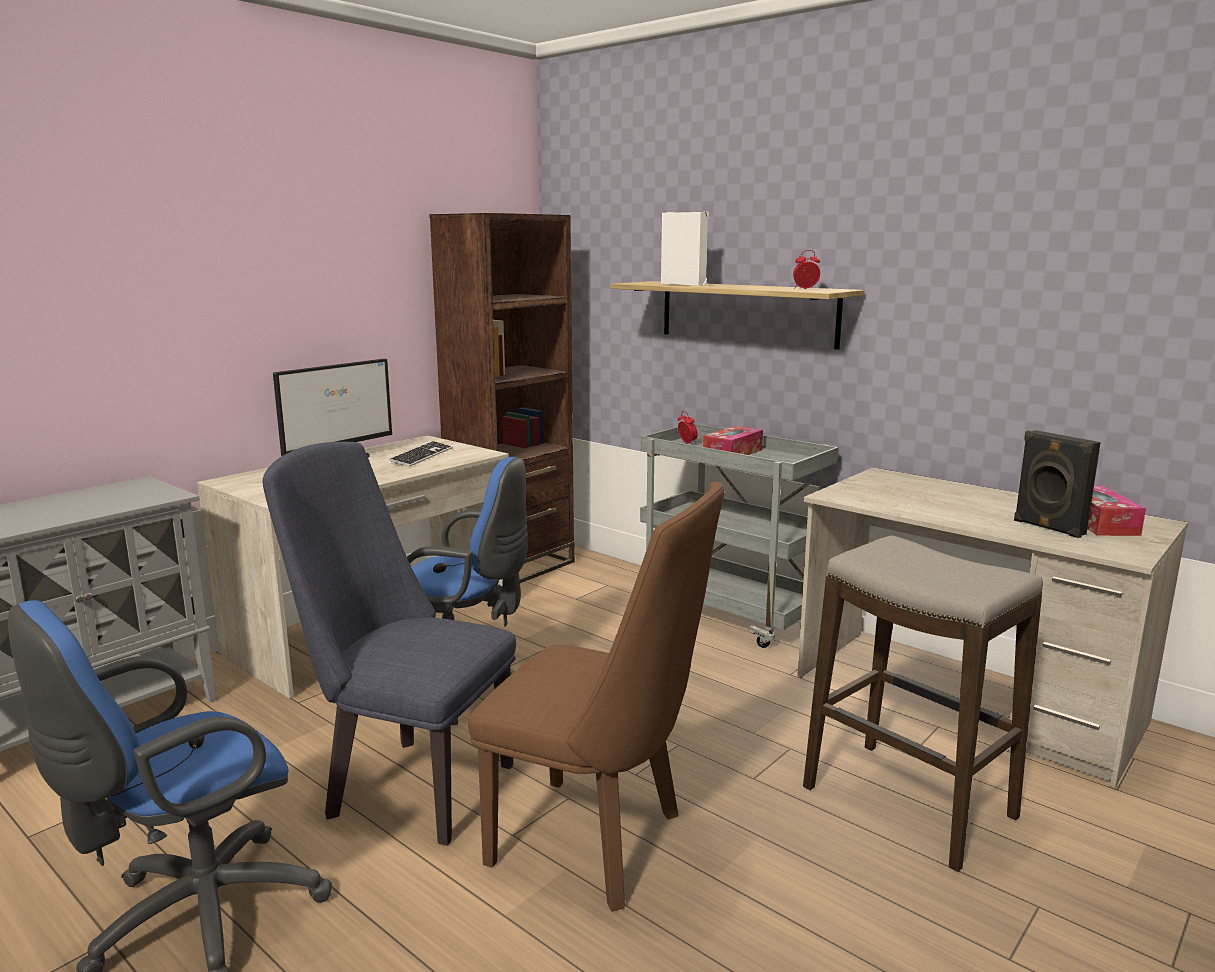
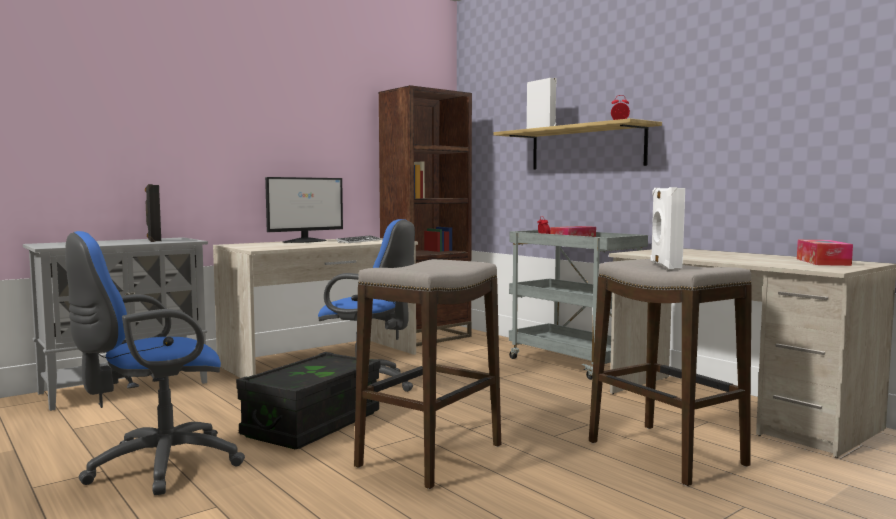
camera: 10 degrees right, 10 degrees down
blue chair [262,442,516,846] -> black storage box [236,352,380,449]
brown chair [468,482,725,912] -> stool [354,259,501,489]
black speaker [1014,430,1101,538] -> black speaker moved to [145,184,161,242]
none -> white speaker [650,187,685,269]

